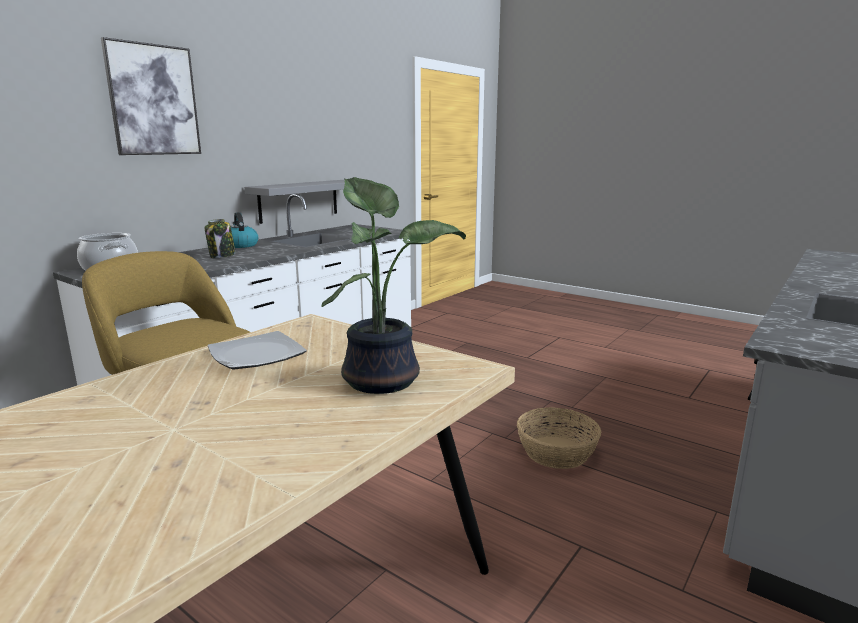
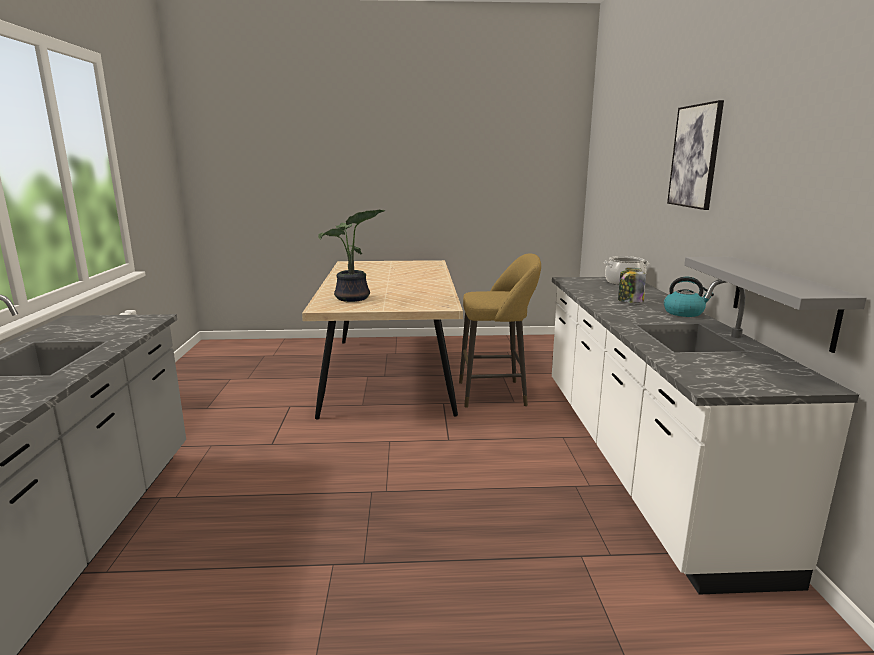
camera: 140 degrees right, 0 degrees up
plate [208,331,307,369] -> none
basket [517,407,602,469] -> none

